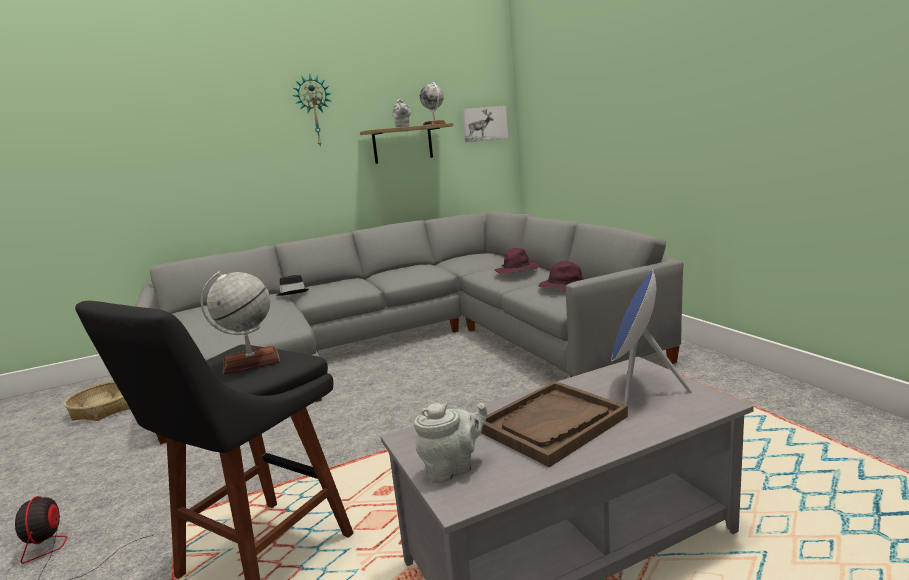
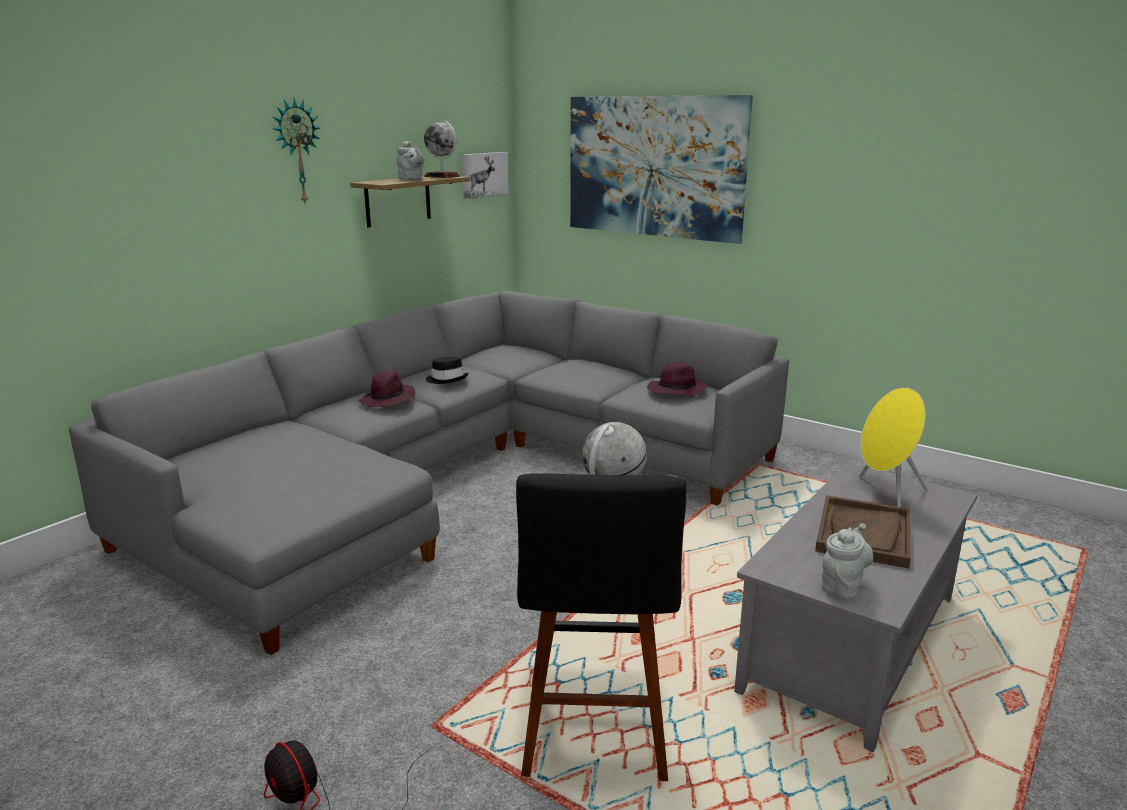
camera: 30 degrees left, 5 degrees up
basket [64,381,130,421] -> none
black hat [277,275,309,296] -> black hat moved to [426,357,468,384]
purple hat [494,248,539,274] -> purple hat moved to [358,370,415,407]
blue speaker [611,269,692,406] -> yellow speaker [859,387,927,507]
none -> picture [570,95,753,244]

